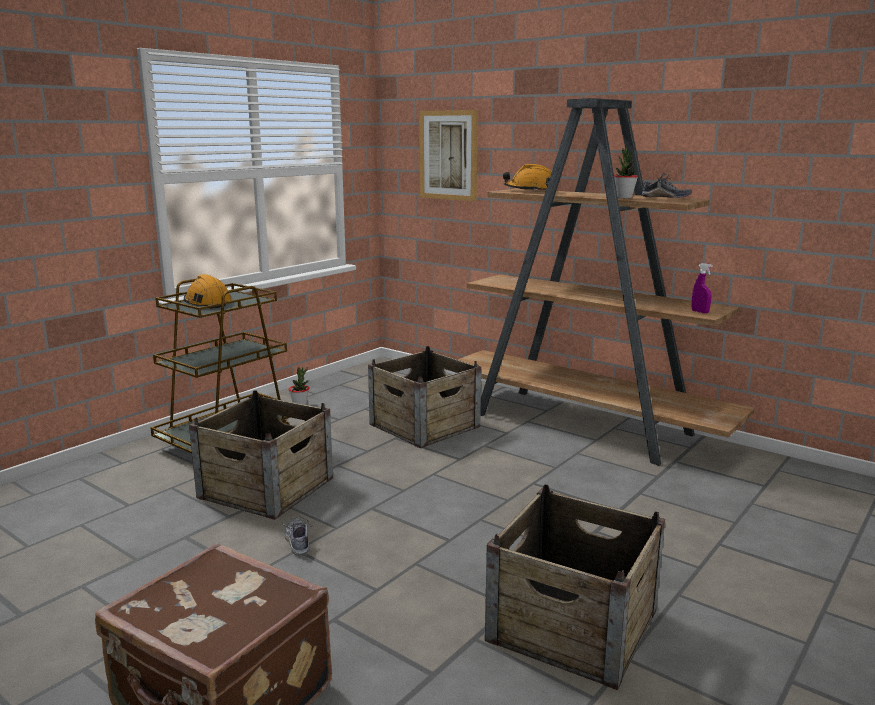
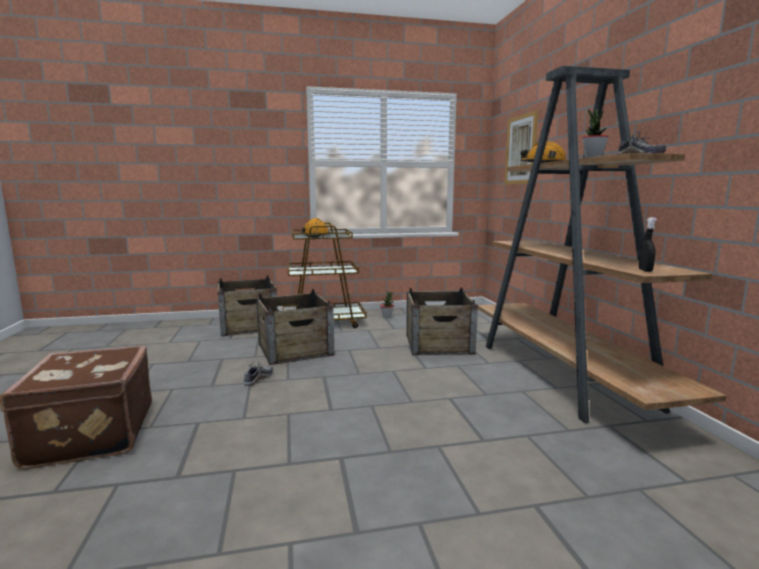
camera: 40 degrees right, 5 degrees down
crate [485,484,665,690] -> crate moved to [218,275,278,336]
purple spray bottle [692,263,713,313] -> black spray bottle [639,217,657,272]

